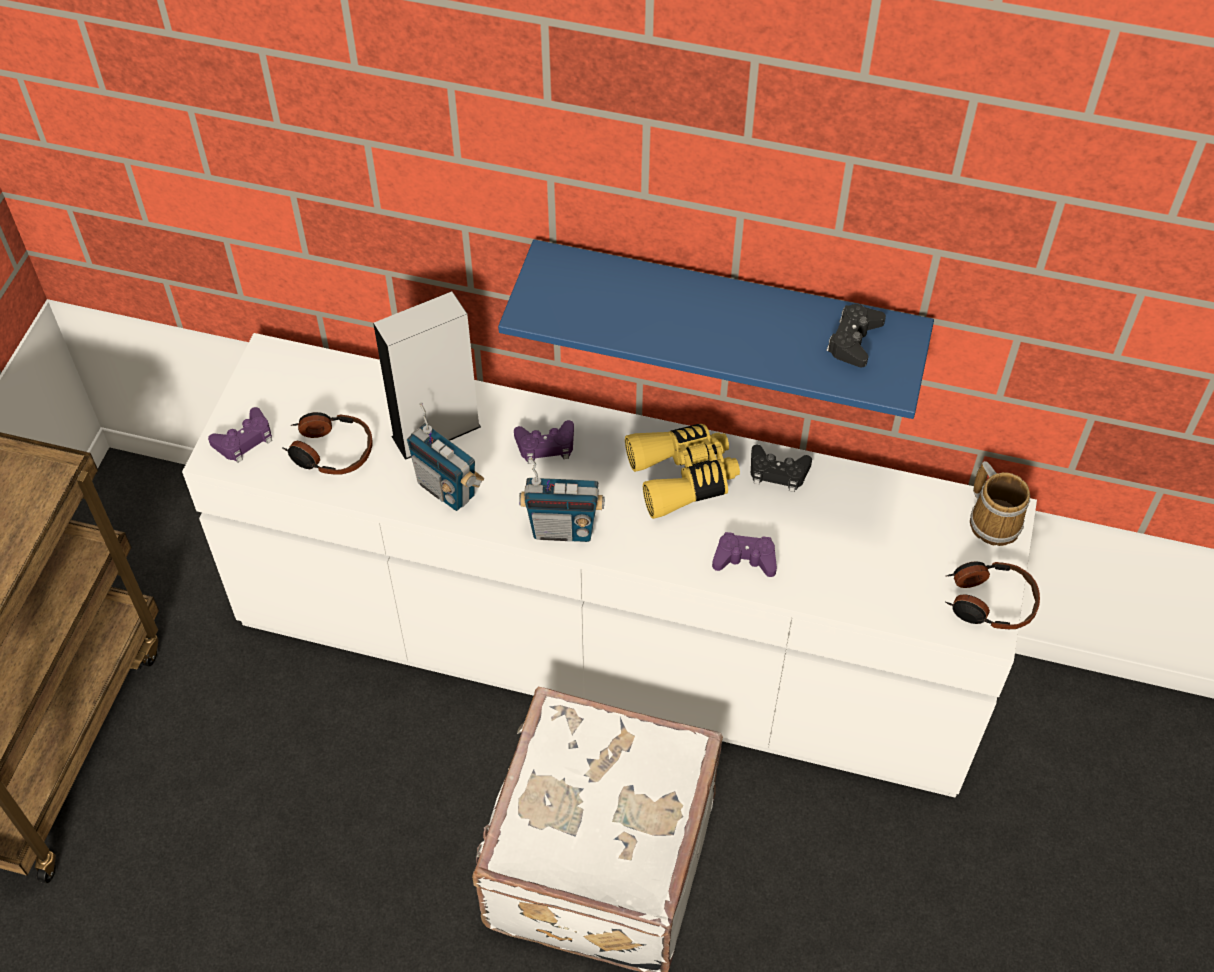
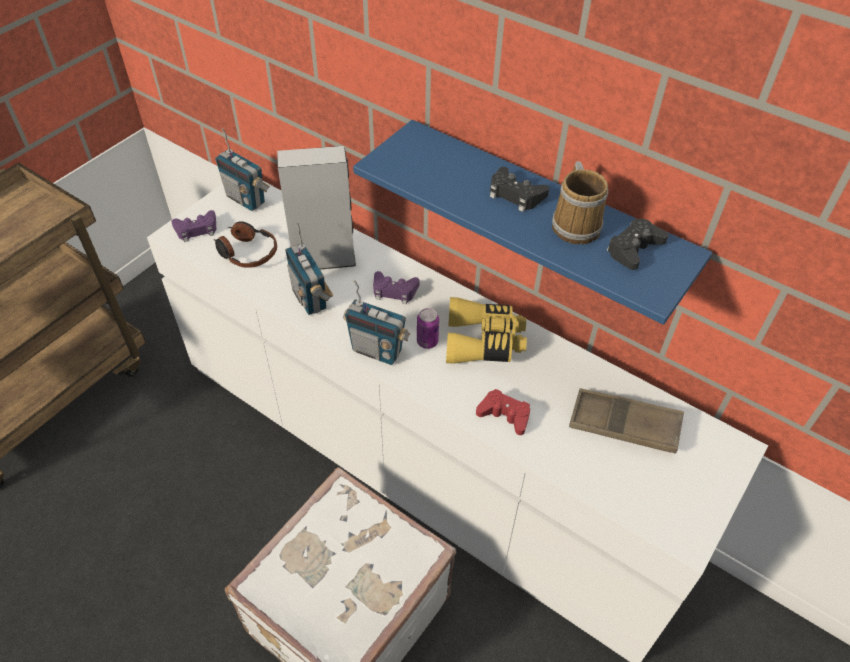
camera: 20 degrees right, 5 degrees down
purple game controller [712,532,777,577] -> red game controller [476,389,530,435]
black game controller [751,445,812,492] -> black game controller moved to [490,167,549,212]
headphones [945,562,1040,629] -> none
mug [970,461,1030,546] -> mug moved to [552,161,608,244]
none -> radio [215,128,270,211]
none -> can [417,308,439,349]
none -> brown tray [569,389,684,454]

